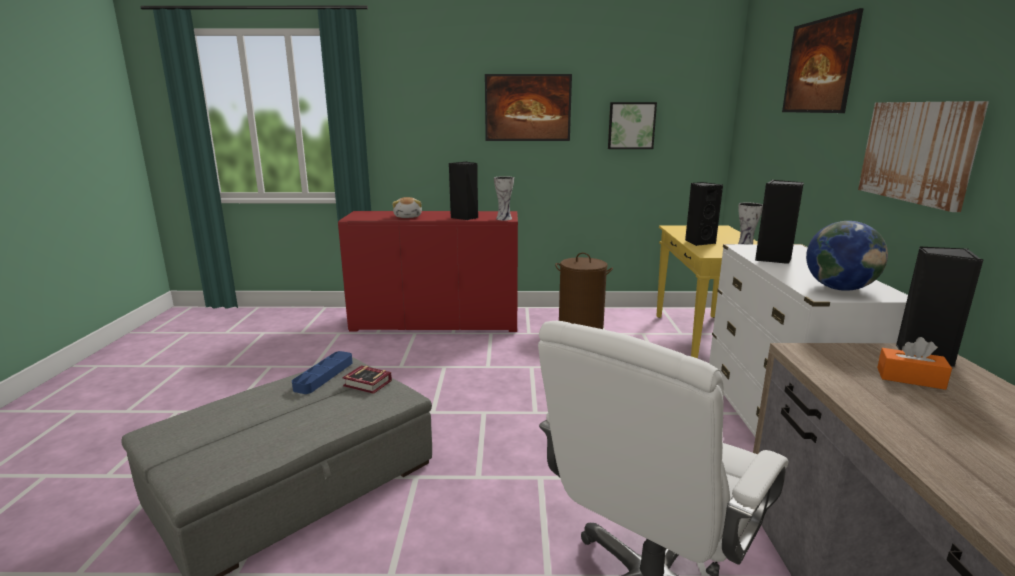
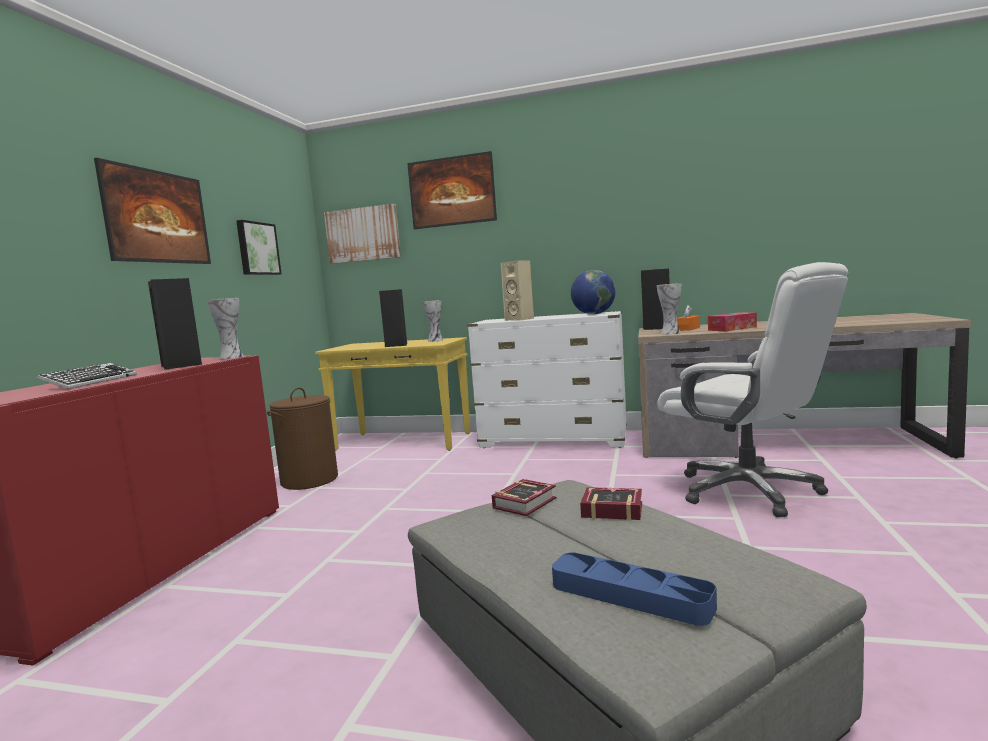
camera: 75 degrees left, 10 degrees down
blue tray [292,351,353,394] -> blue tray moved to [552,552,717,626]
plush toy [392,197,422,218] -> keyboard [37,363,137,389]
black speaker [755,180,804,264] -> beige speaker [501,260,534,321]
picture [858,101,989,212] -> picture moved to [324,204,401,264]
none -> book [580,487,642,521]
none -> vase [657,283,682,335]
none -> tissue box [708,312,757,331]

